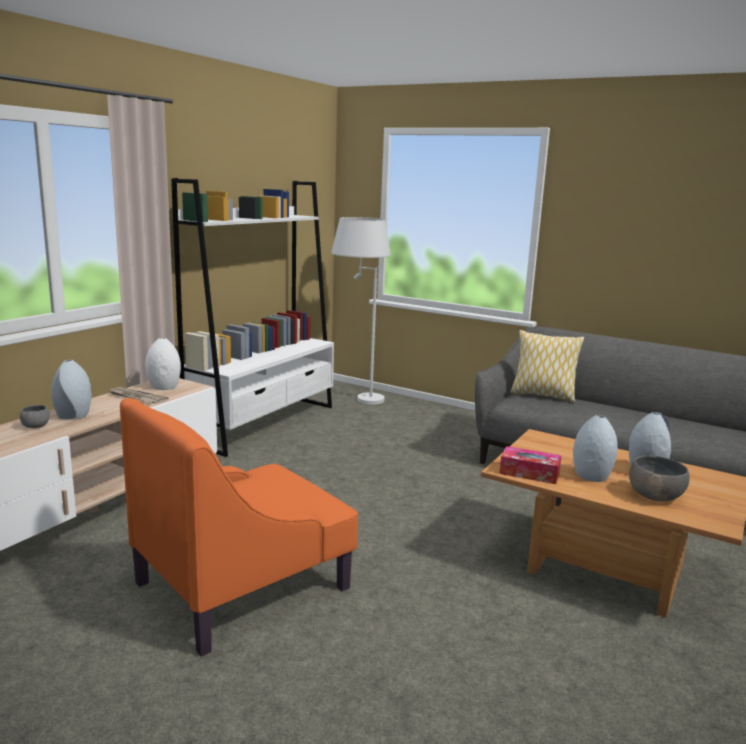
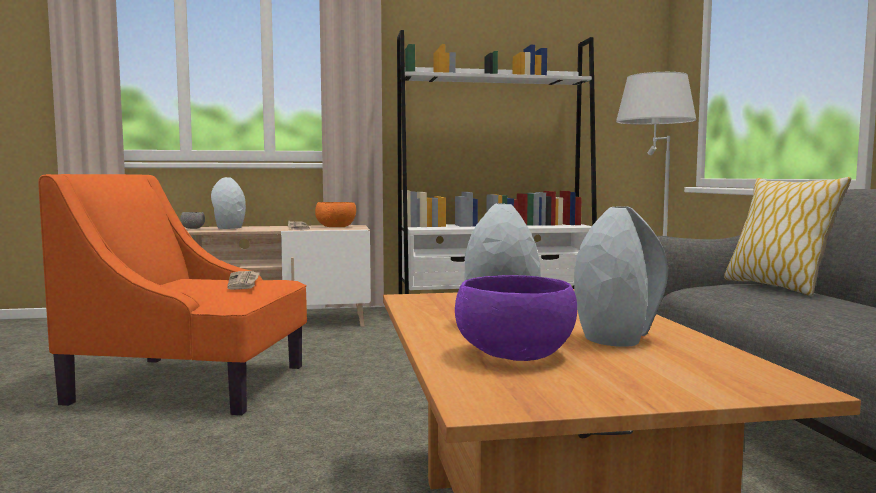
camera: 50 degrees right, 10 degrees down
white vase [145,338,181,390] -> orange bowl [315,202,356,227]
tissue box [499,446,561,484] -> none
grey bowl [629,456,690,501] -> purple bowl [455,275,577,361]
none -> newspaper [227,271,260,290]

